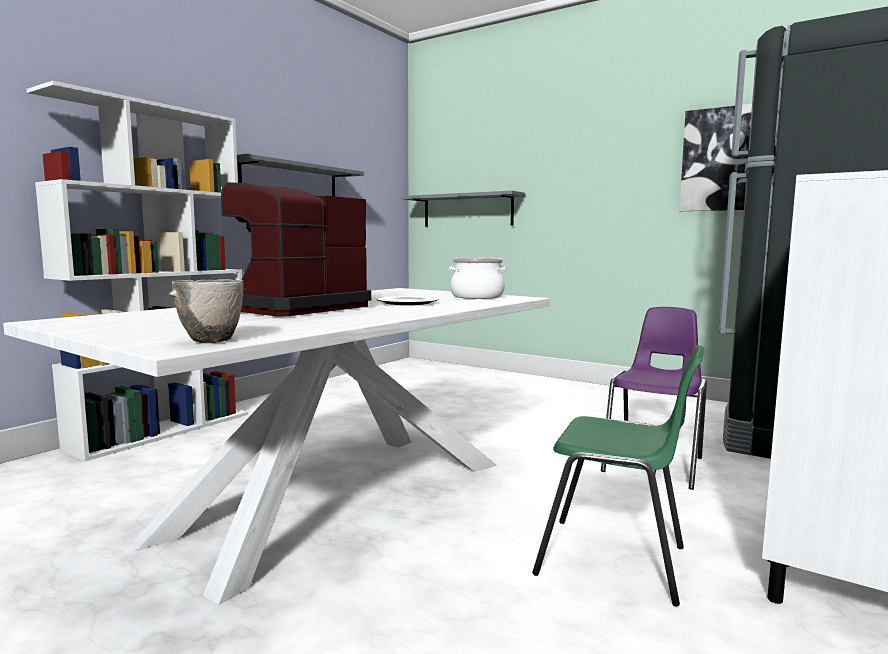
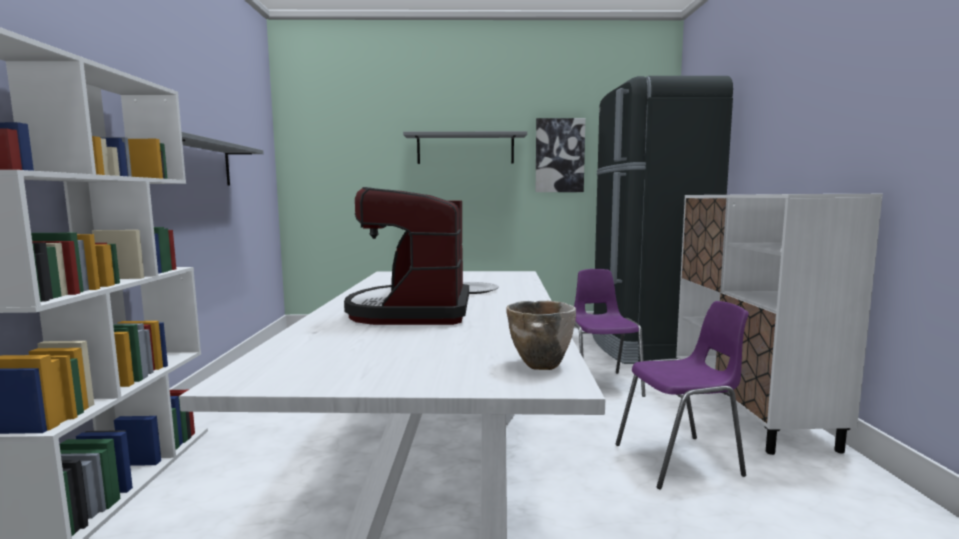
camera: 35 degrees left, 0 degrees up
grey shelf [402,190,525,227] -> grey shelf moved to [403,131,527,164]
cooking pot [449,258,507,299] -> none
green chair [532,345,704,607] -> purple chair [616,301,749,489]

